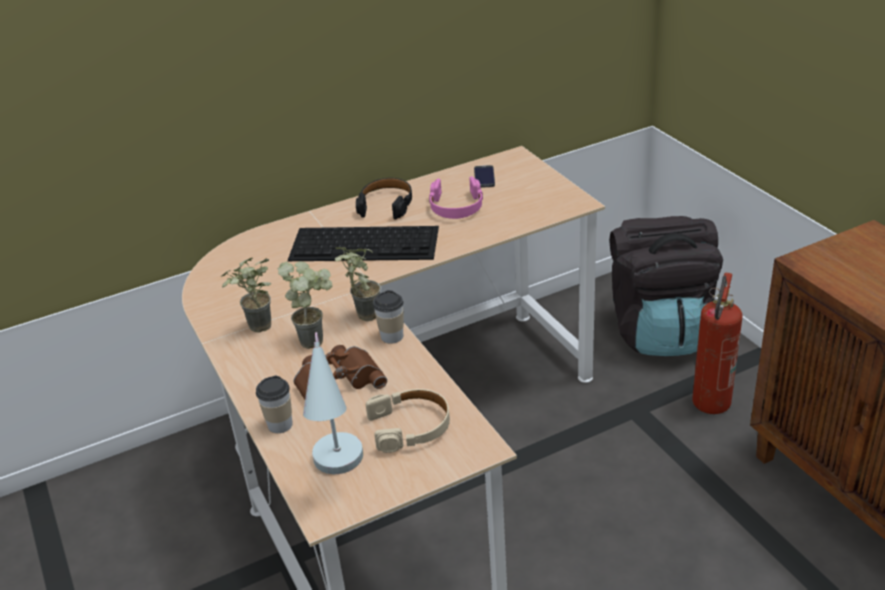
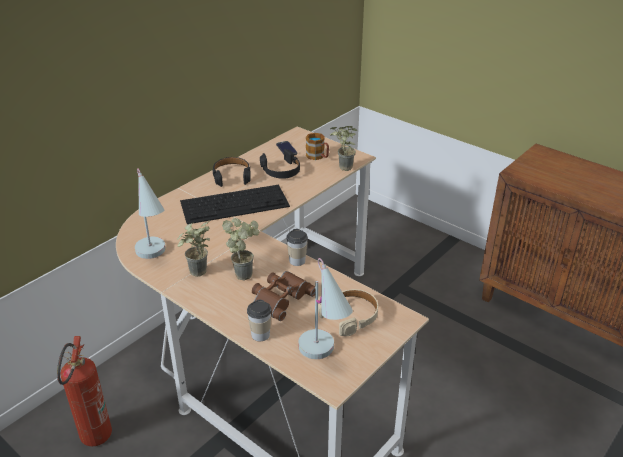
camera: 25 degrees left, 0 degrees up
potted plant [335,247,381,321] -> potted plant moved to [330,126,358,171]
pink headphones [429,177,483,219] -> black headphones [260,149,300,179]
black backpack [610,216,723,356] -> none
fire extinguisher [692,273,742,414] -> fire extinguisher moved to [57,336,112,447]
none -> white table lamp [135,168,166,259]
none -> mug [306,133,329,160]

